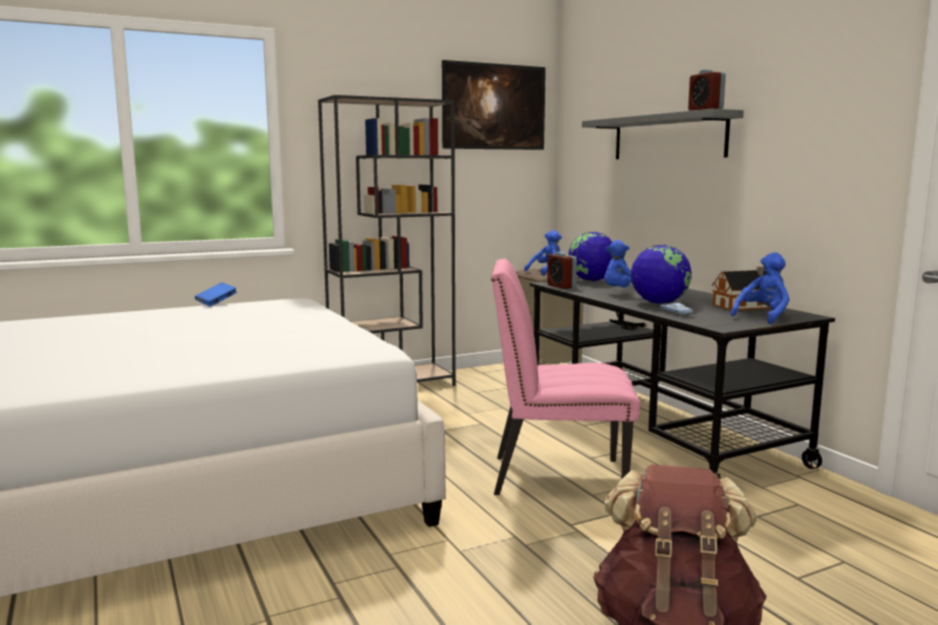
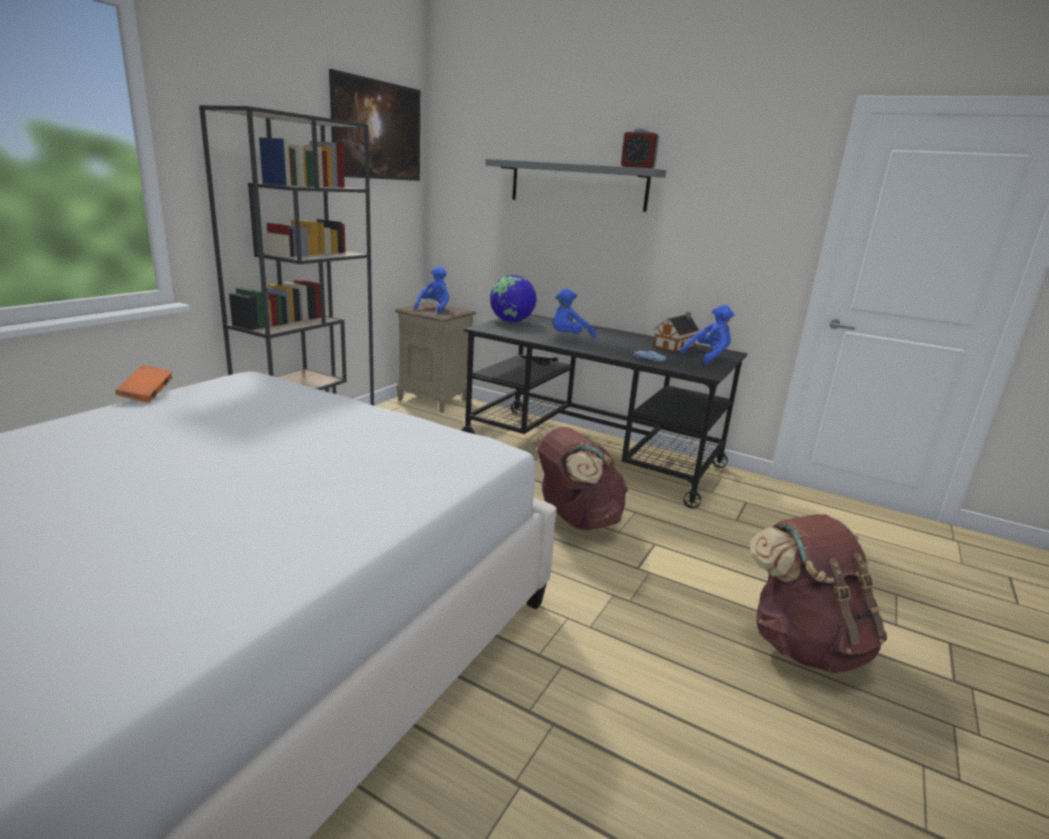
camera: 35 degrees left, 10 degrees up
blue book [195,282,237,307] -> orange book [115,365,173,402]
pink chair [491,259,640,495] -> brown backpack [531,427,628,530]
alarm clock [547,252,577,289] -> none
globe [631,245,692,304] -> none
blue plush toy [730,252,789,324] -> blue plush toy turned 45 degrees clockwise [680,305,734,364]

